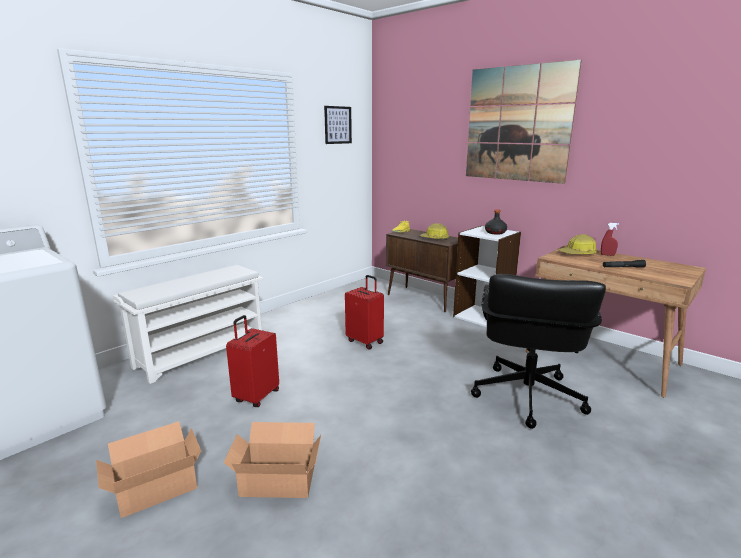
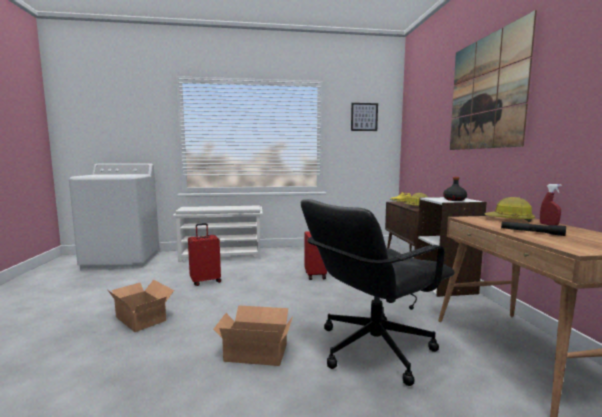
camera: 40 degrees right, 10 degrees down
cardboard box [96,421,201,518] -> cardboard box moved to [214,305,293,366]

